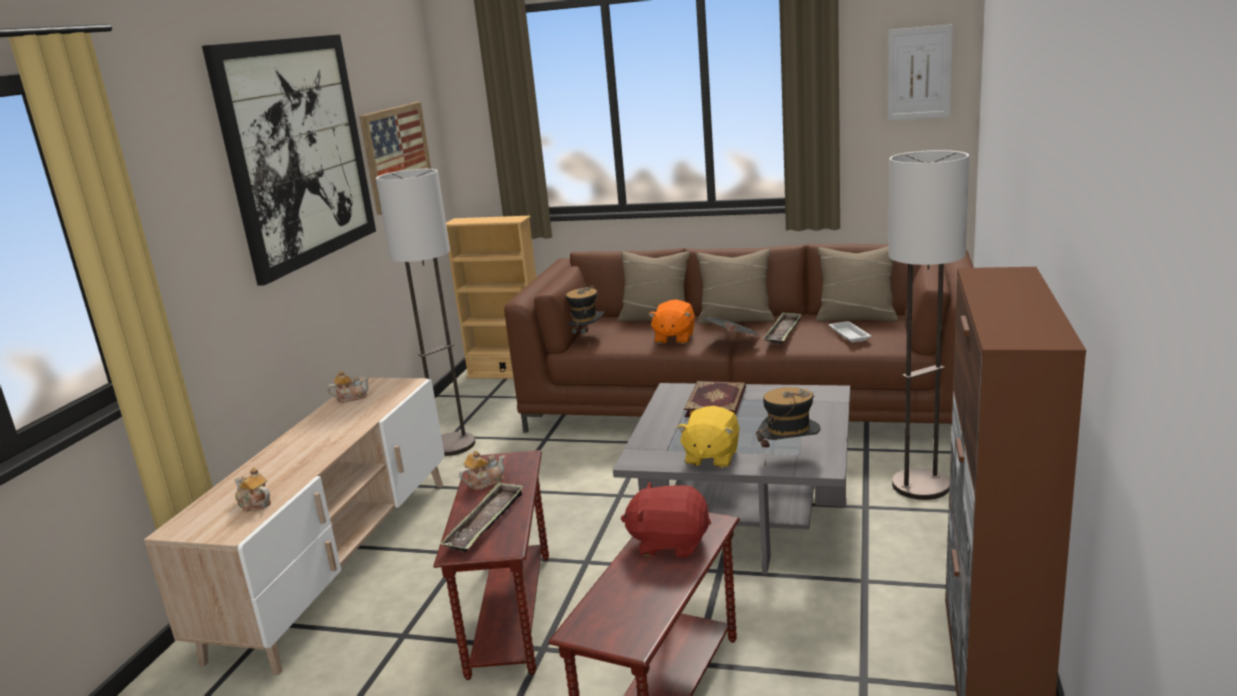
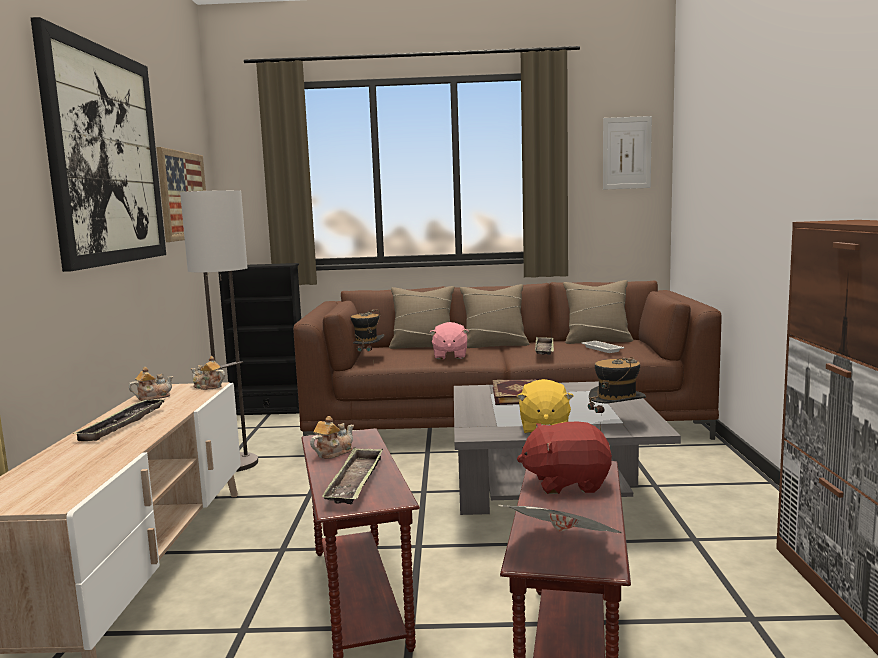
camera: 15 degrees left, 10 degrees down
teapot [234,467,271,512] -> teapot moved to [191,356,225,390]
beige bookcase [446,216,537,379] -> black bookcase [218,263,301,415]
orange plush toy [648,300,695,344] -> pink plush toy [429,322,469,360]
newspaper [700,318,759,335] -> newspaper moved to [499,505,622,533]
floor lamp [888,150,969,500] -> none
none -> tray [73,399,166,441]

